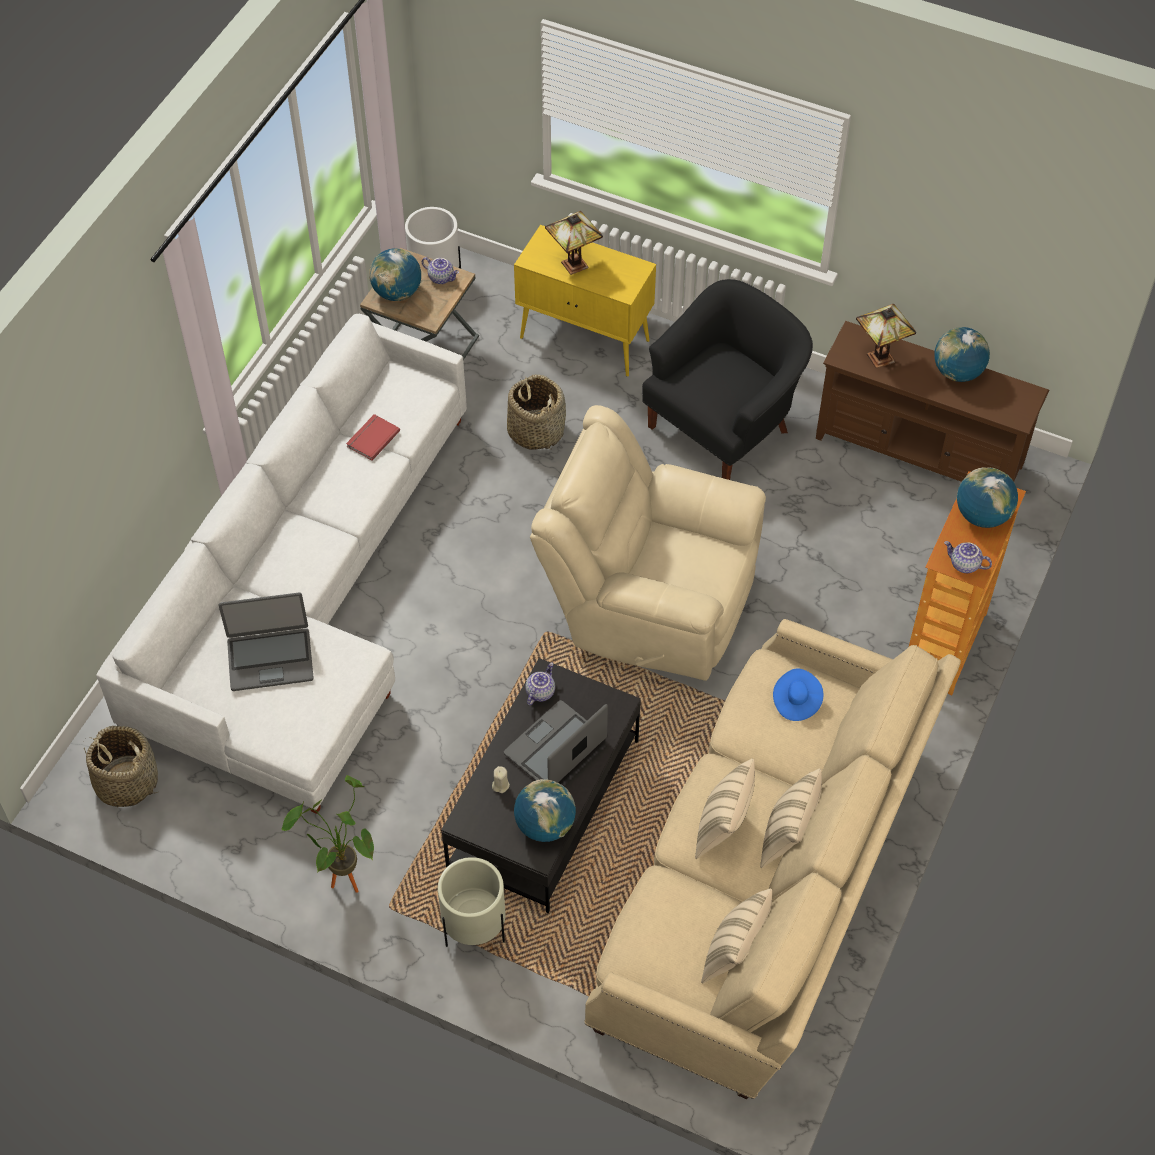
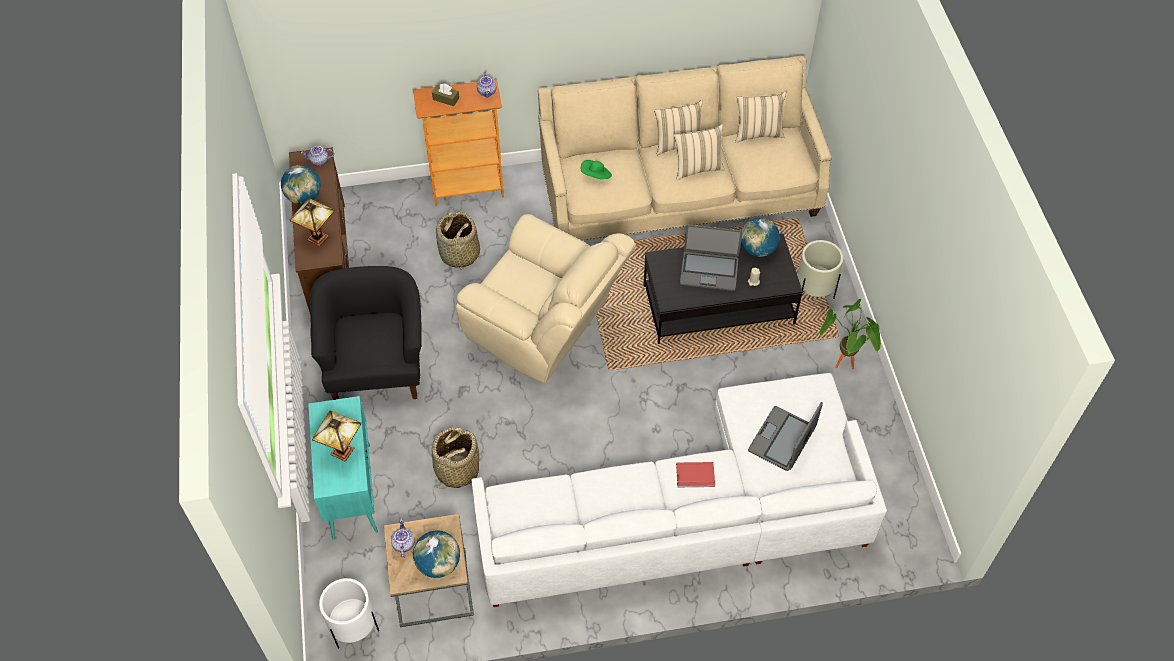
camera: 125 degrees left, 0 degrees up
basket [84,726,159,807] -> basket moved to [436,212,480,268]
laptop [218,593,314,691] -> laptop turned 105 degrees counterclockwise [748,402,823,471]
red book [346,414,400,461] -> red book moved to [676,462,715,487]
yellow cabinet [514,225,656,377] -> turquoise cabinet [308,396,378,540]
teapot [525,662,555,705] -> teapot moved to [301,146,334,166]
beige armchair [530,405,766,681] -> beige armchair turned 45 degrees counterclockwise [456,214,636,383]
black armchair [642,279,813,480] -> black armchair turned 75 degrees clockwise [310,266,422,400]
blue hat [773,668,823,721] -> green hat [581,160,612,179]
globe [957,467,1018,528] -> brown tissue box [432,84,459,106]

